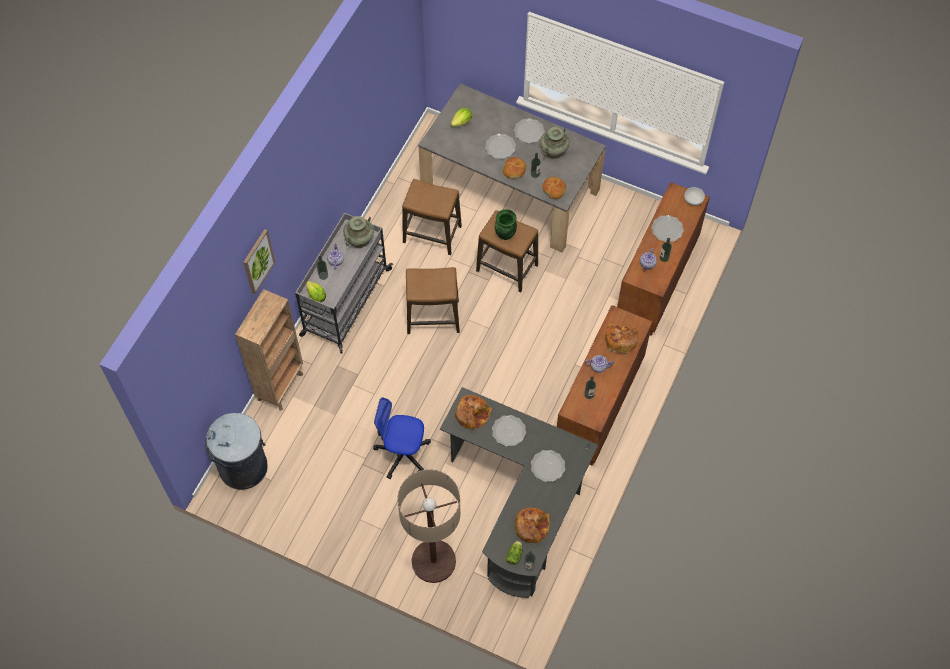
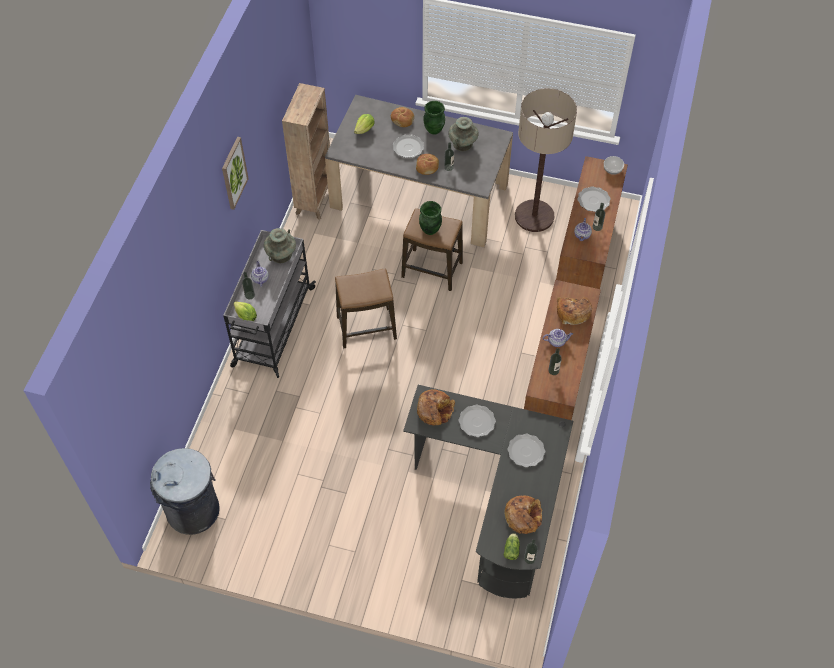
camera: 10 degrees left, 5 degrees down
brown bookcase [235,289,303,411] -> brown bookcase moved to [282,83,330,220]
picture [243,229,275,294] -> picture moved to [222,137,249,210]
office chair [373,397,431,479] -> none
floor lamp [397,469,461,583] -> floor lamp moved to [515,88,577,232]
stool [402,179,462,255] -> none
plate [514,118,545,143] -> green vase [423,101,445,135]
bread [542,177,566,199] -> bread moved to [391,107,414,127]

